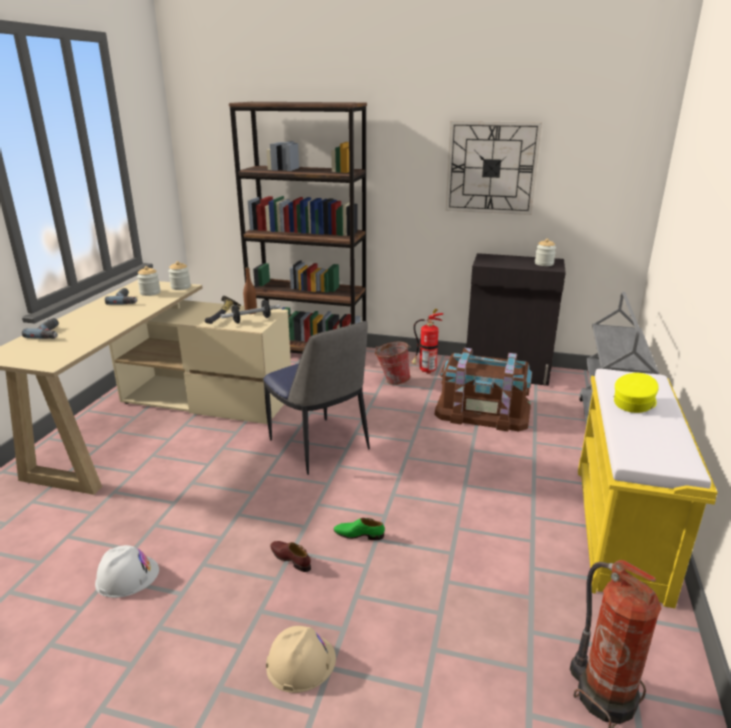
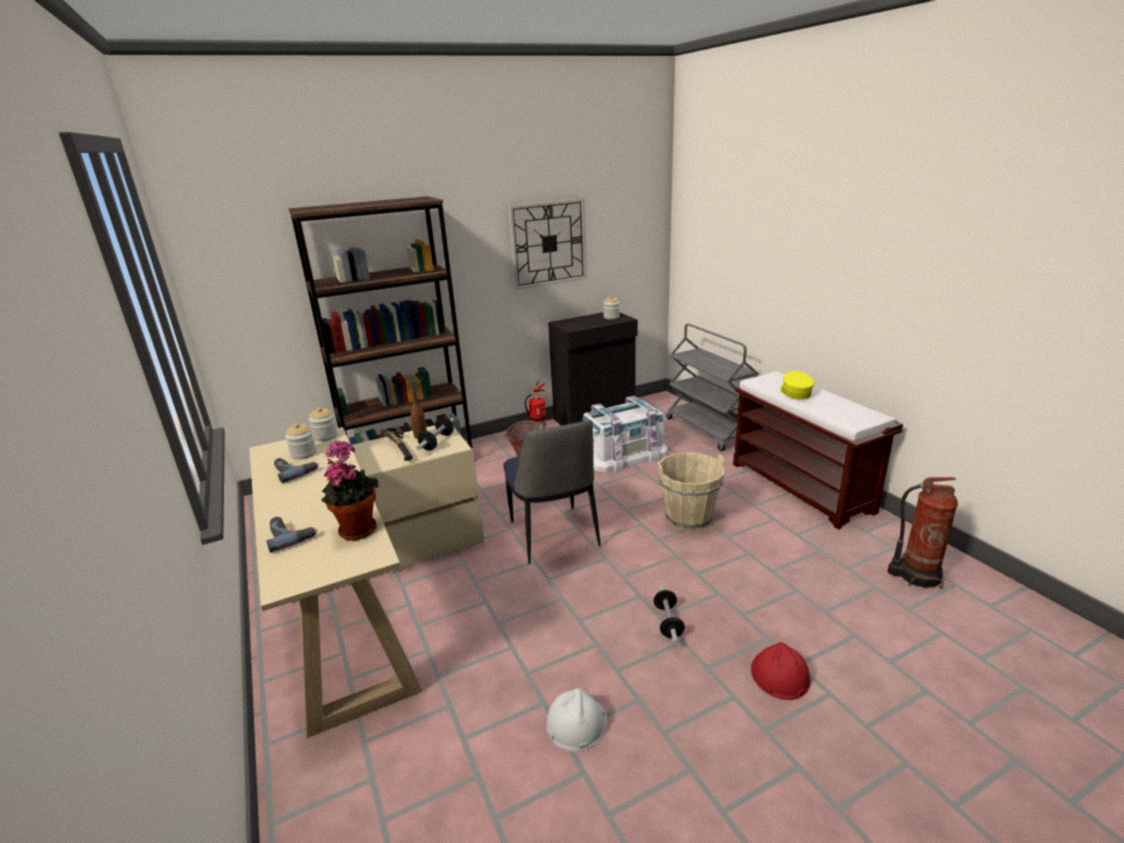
camera: 40 degrees left, 0 degrees up
chair [263,321,370,475] -> chair turned 60 degrees clockwise [503,420,601,564]
beige hard hat [266,626,336,693] -> red hard hat [751,642,811,700]
brown shoe [270,541,311,572] -> dumbbell [654,586,685,645]
green shoe [334,518,385,540] -> none
brown storage box [435,348,532,431] -> white storage box [583,396,668,473]
yellow bench [578,369,718,608] -> brown bench [733,371,903,530]
none -> potted plant [321,441,378,541]
none -> beige bucket [657,452,725,530]

